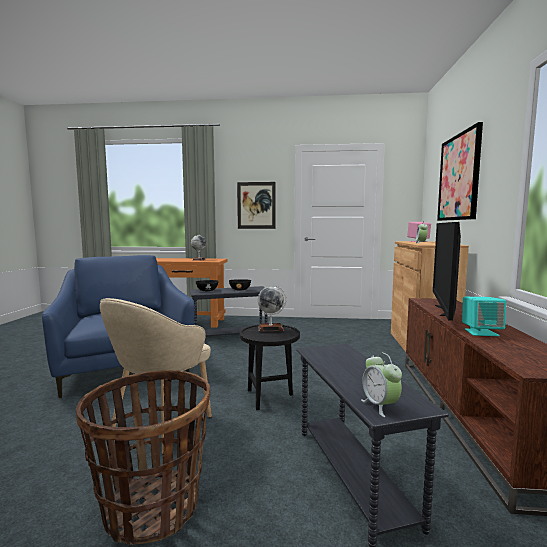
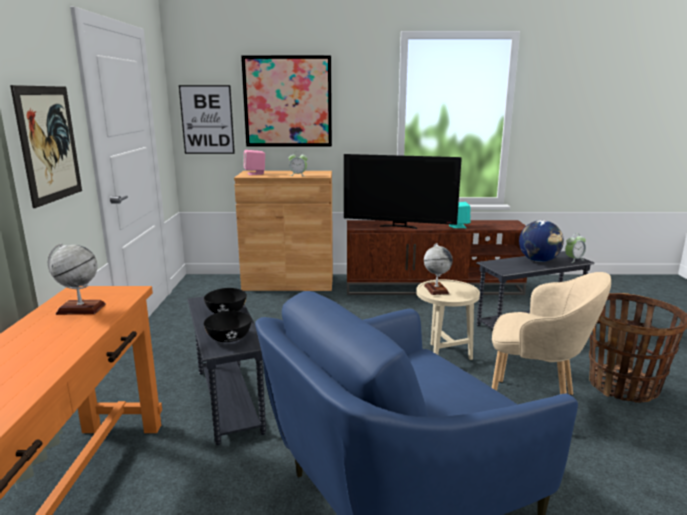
camera: 95 degrees left, 10 degrees up
black side table [240,325,300,410] -> beige side table [416,280,480,360]
none -> picture [179,85,235,154]
none -> globe [519,220,564,262]

